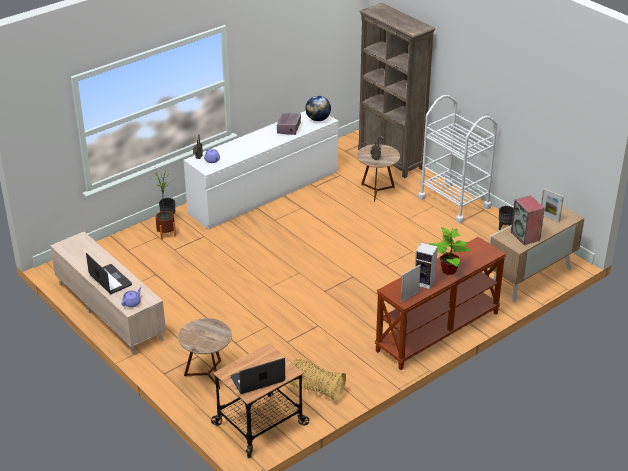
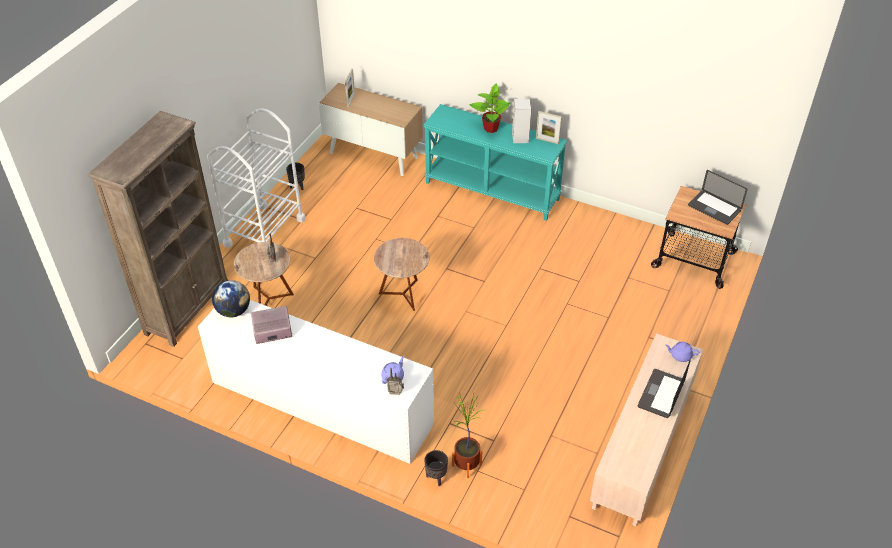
camera: 115 degrees left, 10 degrees up
brown side table [178,318,232,389] -> brown side table moved to [374,238,430,311]
basket [290,359,346,401] -> none
brown console table [375,237,506,370] -> turquoise console table [424,104,567,221]
speaker [511,195,545,245] -> none

